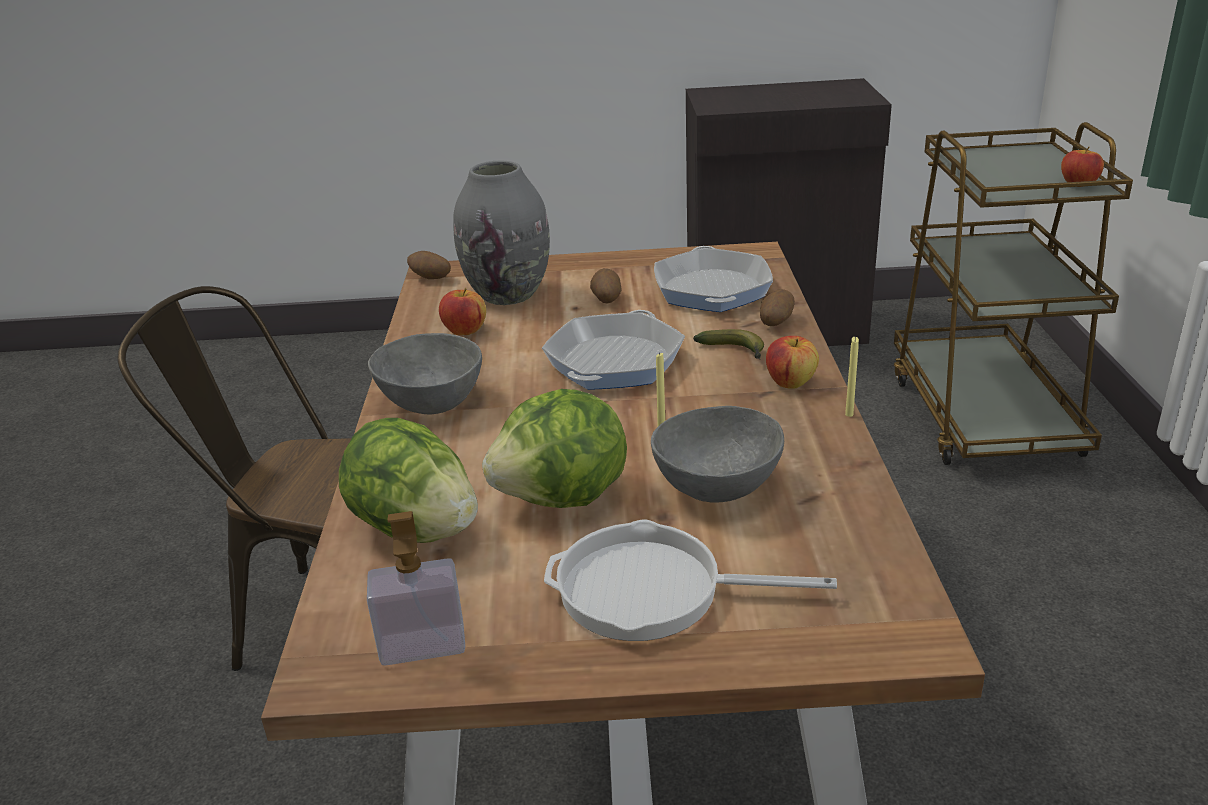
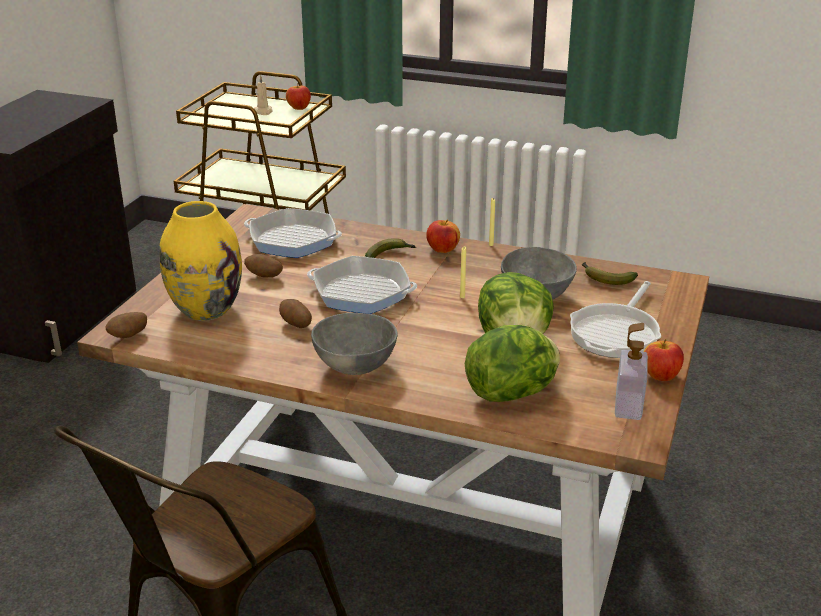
camera: 70 degrees left, 0 degrees up
apple [439,288,486,335] -> apple moved to [643,339,684,381]
grey vase [453,161,550,305] -> yellow vase [159,201,242,321]
frying pan [542,310,685,390] -> frying pan turned 150 degrees clockwise [307,256,417,314]
potato [760,289,795,326] -> potato moved to [279,299,312,328]
none -> beige candle [254,75,273,115]
none -> banana [582,262,638,285]

